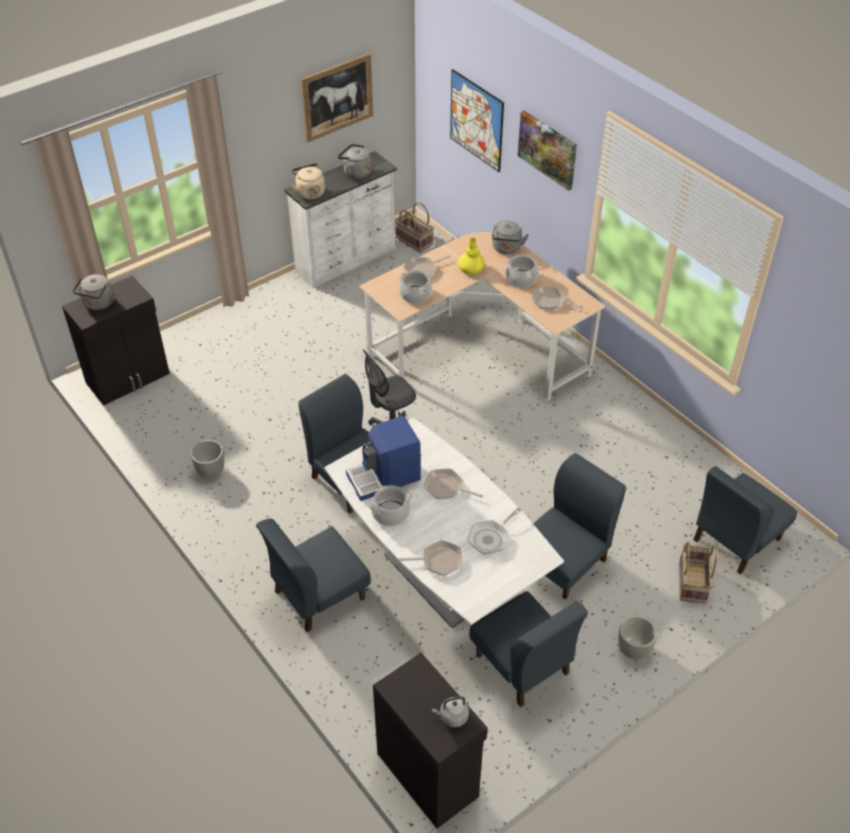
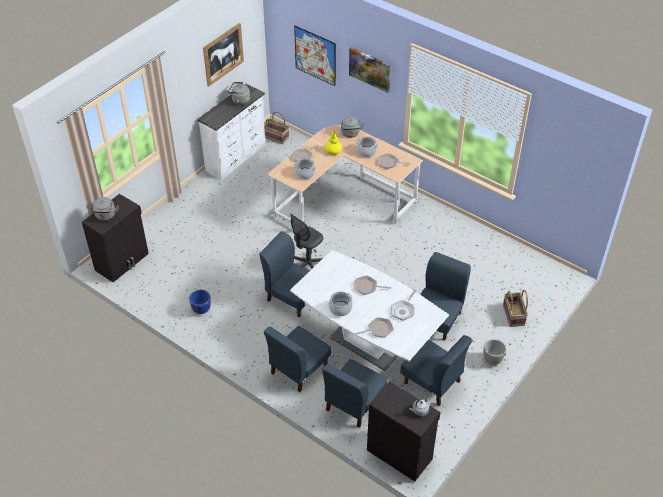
camera: 15 degrees left, 0 degrees up
grey planter [191,440,224,478] -> blue planter [189,290,211,314]
beige kettle [290,163,325,199] -> none
coffee machine [346,416,421,501] -> none
blue chair [693,466,797,575] -> blue chair moved to [322,359,388,428]

